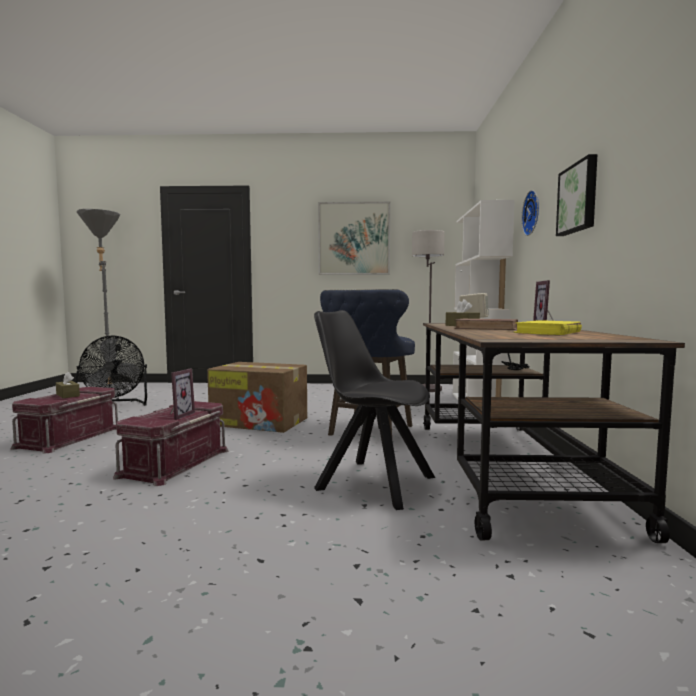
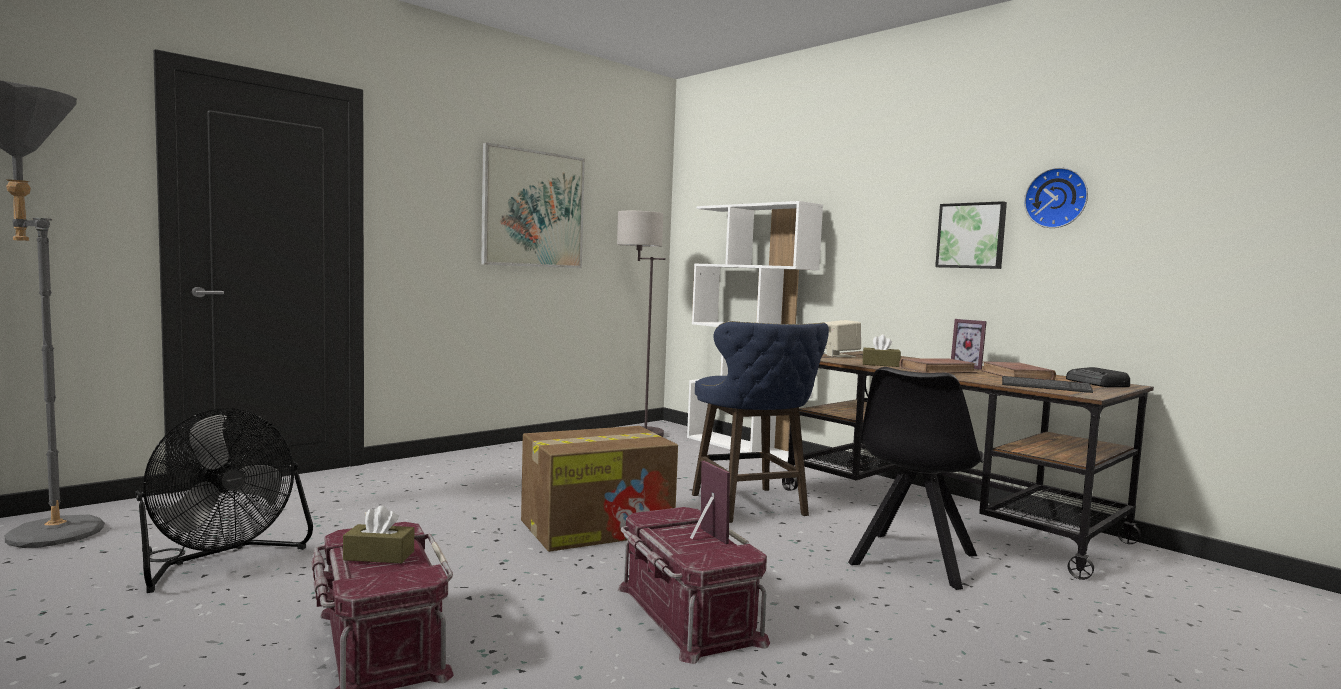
camera: 45 degrees left, 0 degrees up
black chair [314,310,435,510] -> black chair turned 45 degrees counterclockwise [848,367,984,590]
yellow book [513,321,582,335] -> brown book [981,361,1056,380]
wall clock [521,190,539,236] -> wall clock moved to [1024,167,1088,228]
none -> keyboard [1002,376,1093,393]
none -> radio [1066,367,1130,387]

